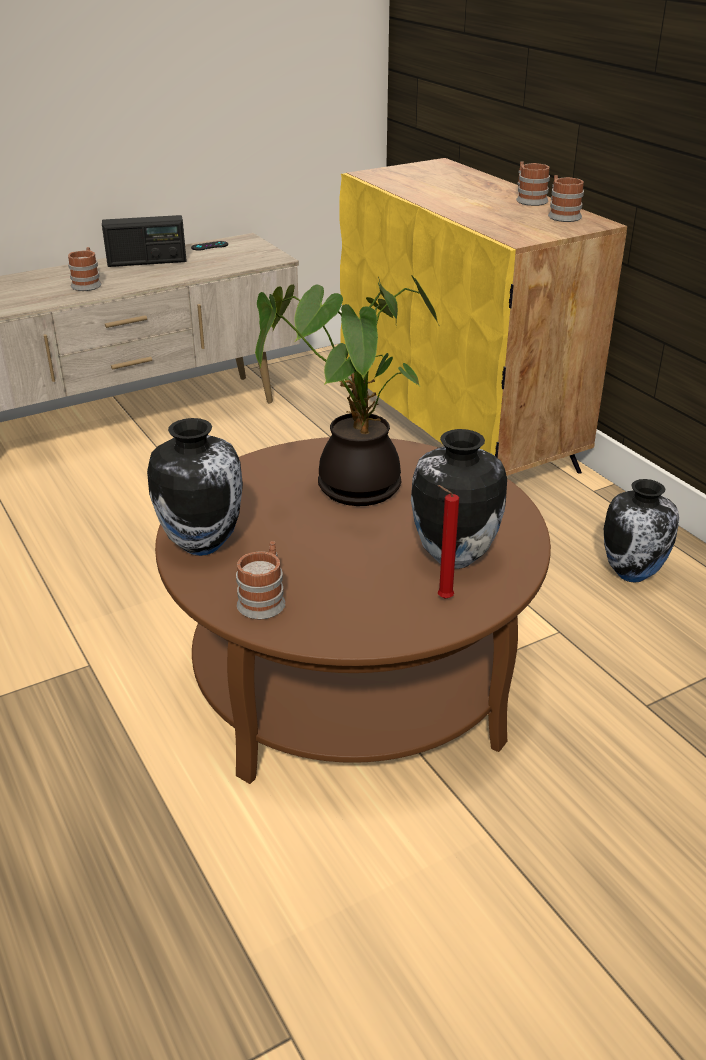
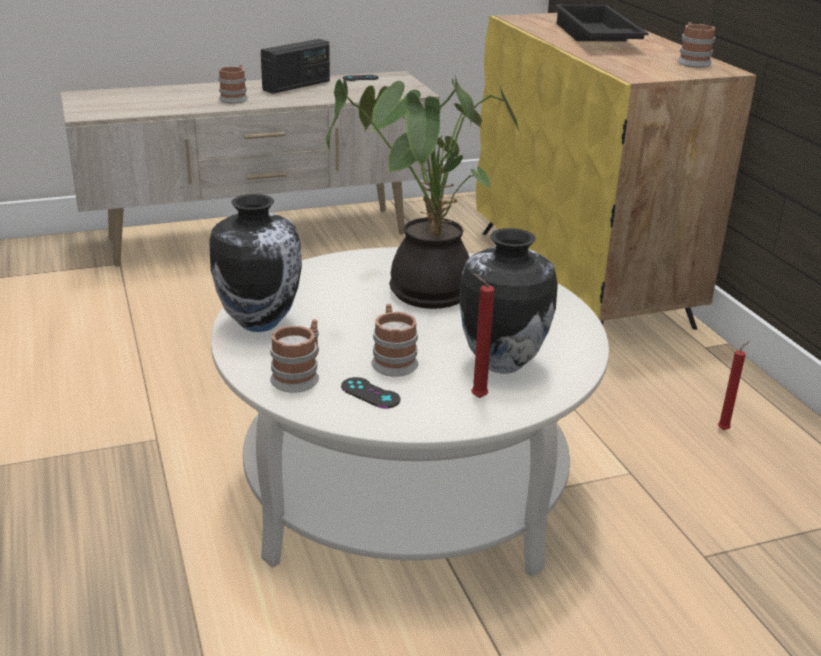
camera: 10 degrees right, 5 degrees down
radio [102,215,187,267] -> radio turned 45 degrees counterclockwise [261,39,330,94]
brown coffee table [155,437,551,784] -> white coffee table [211,247,609,577]
mug [516,162,550,206] -> mug moved to [371,304,418,377]
vase [604,479,679,583] -> red candle [718,341,750,430]
none -> black game controller [341,377,400,408]
none -> black tray [555,5,649,41]

